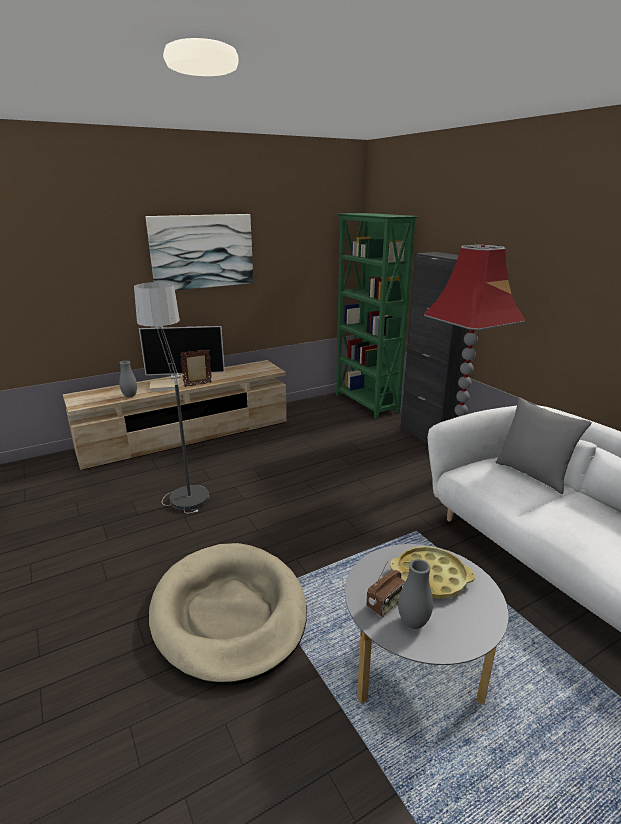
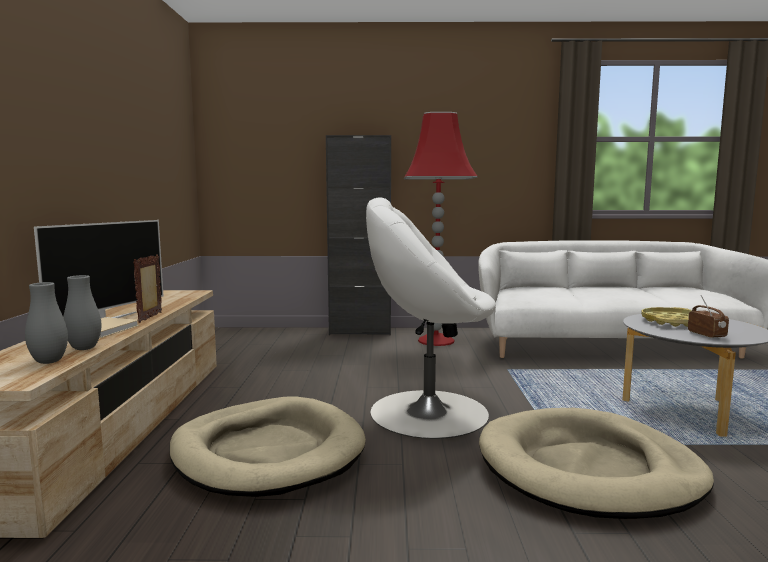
camera: 60 degrees left, 15 degrees down
floor lamp [134,282,209,513] -> beige dog bed [169,396,366,497]
picture [145,214,253,290] -> none
green bookcase [336,213,418,419] -> none
grey vase [398,559,433,629] -> grey vase moved to [25,282,68,364]
grey pillow [496,397,592,494] -> none
none -> white armchair [366,198,496,439]

